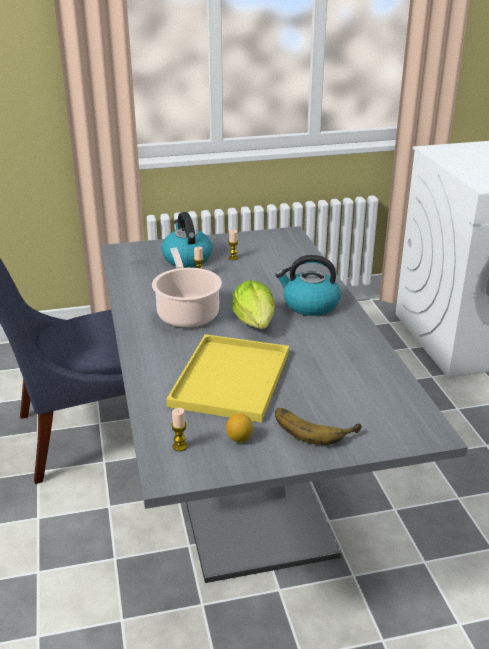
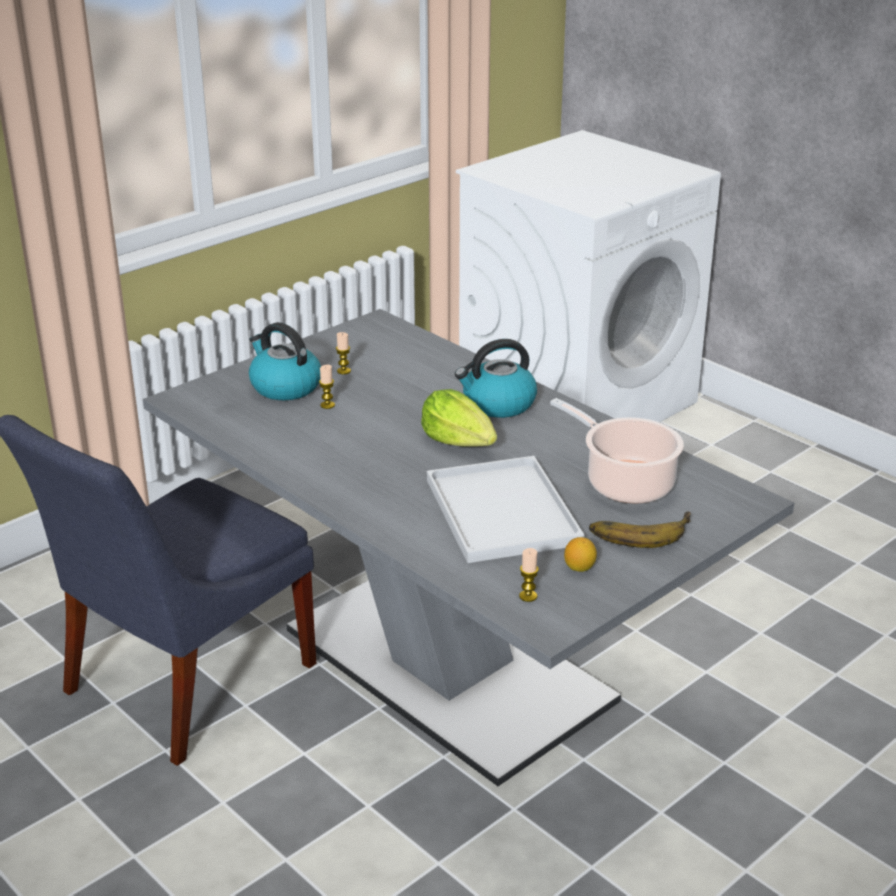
camera: 30 degrees left, 0 degrees up
cooking pot [152,248,222,328] -> cooking pot moved to [550,398,684,504]
yellow tray [166,334,289,423] -> white tray [427,456,584,563]

